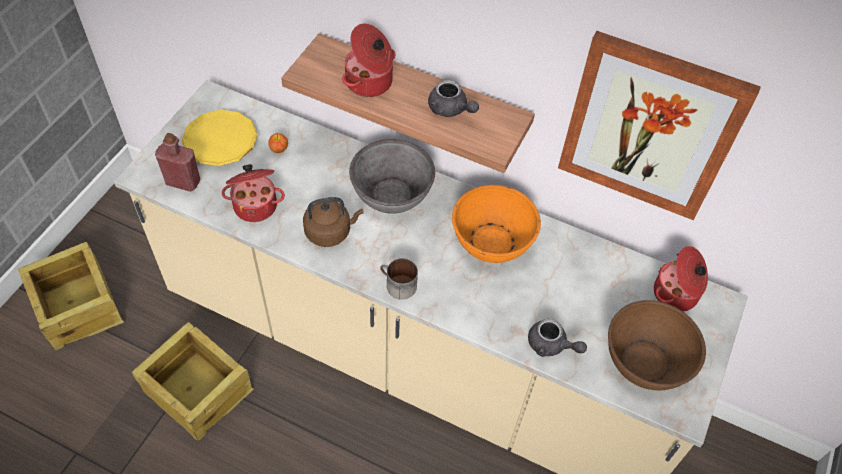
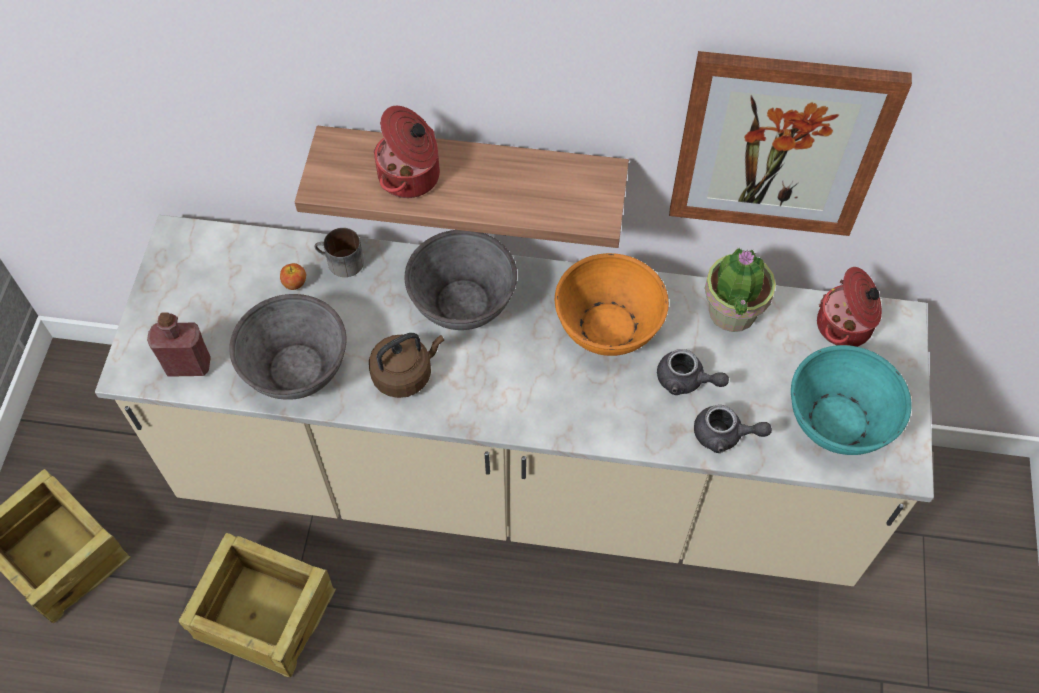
camera: 15 degrees left, 5 degrees up
yellow plate [182,110,258,166] -> none
cooking pot [222,164,285,222] -> grey bowl [229,294,346,400]
mug [380,258,418,300] -> mug moved to [315,228,364,277]
grey teapot [428,80,479,117] -> grey teapot moved to [657,349,729,395]
brown bowl [608,300,706,390] -> turquoise bowl [791,345,912,455]
none -> potted plant [705,247,776,332]

